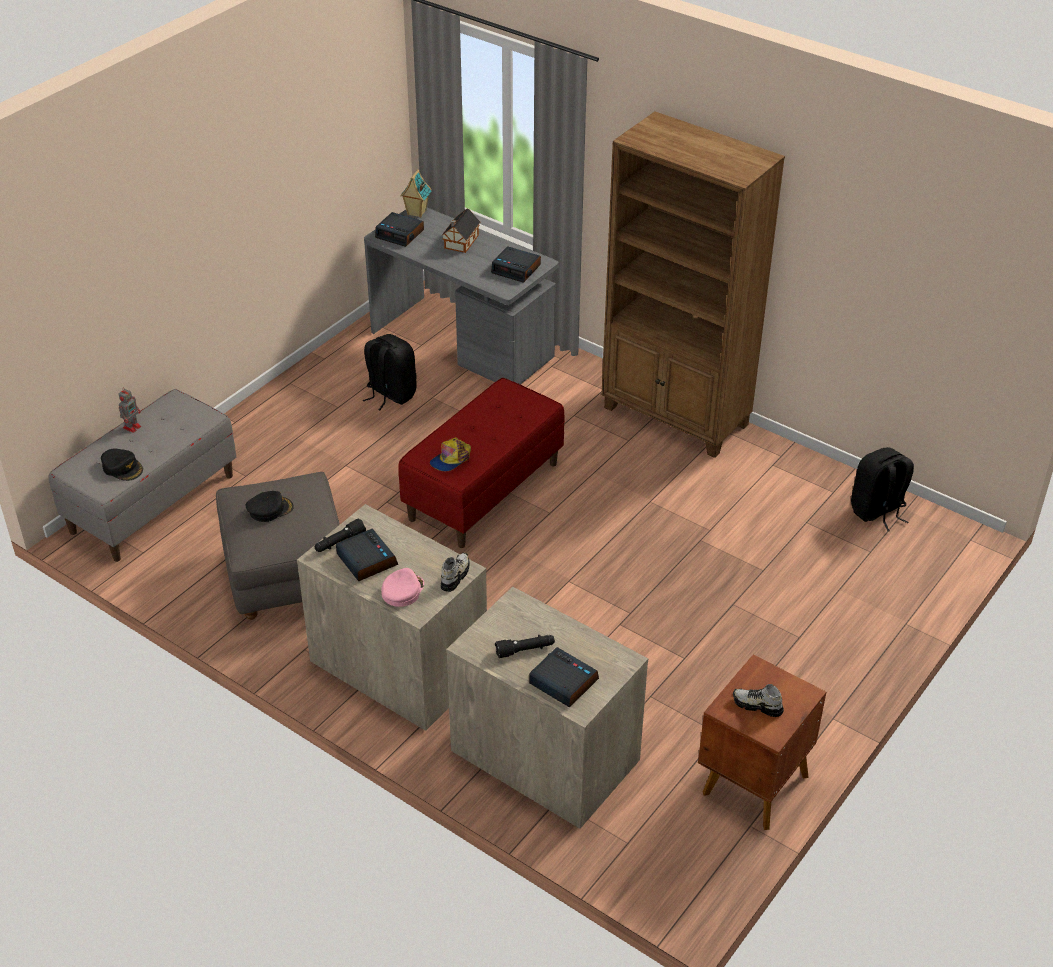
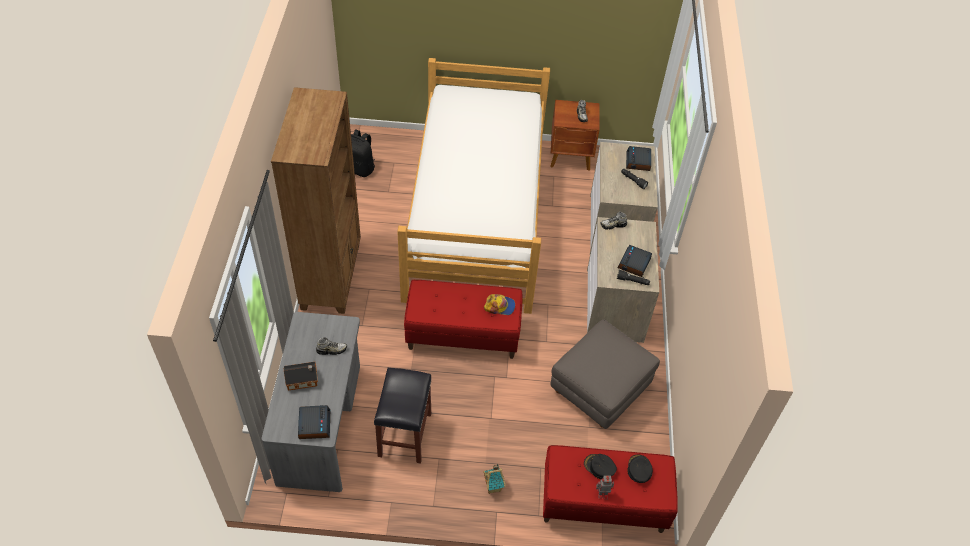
camera: 125 degrees left, 10 degrees up
grey bench [49,389,236,562] -> red bench [543,445,678,533]
black cap [245,491,294,522] -> black cap moved to [584,454,617,479]
black backpack [363,334,417,410] -> black stool [374,368,432,463]
pink cap [381,568,424,607] -> none
toy house [400,169,431,218] -> toy house moved to [483,464,506,494]
alarm clock [491,246,541,283] -> none
none -> shoe [316,337,347,355]
none -> bed [397,58,550,314]

